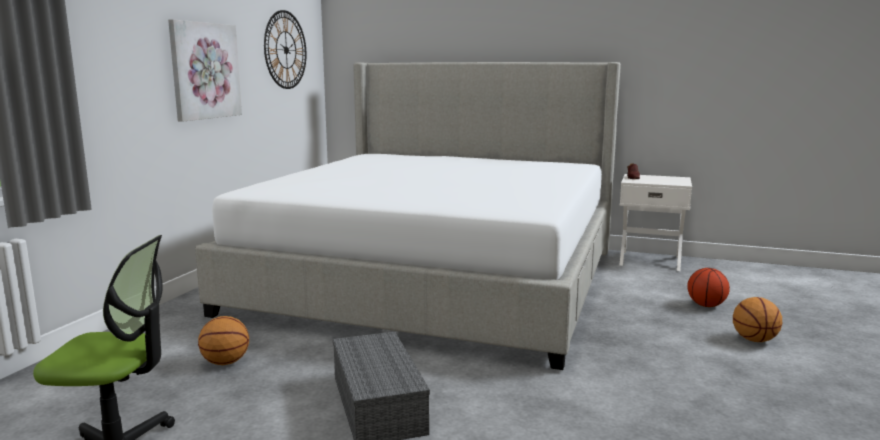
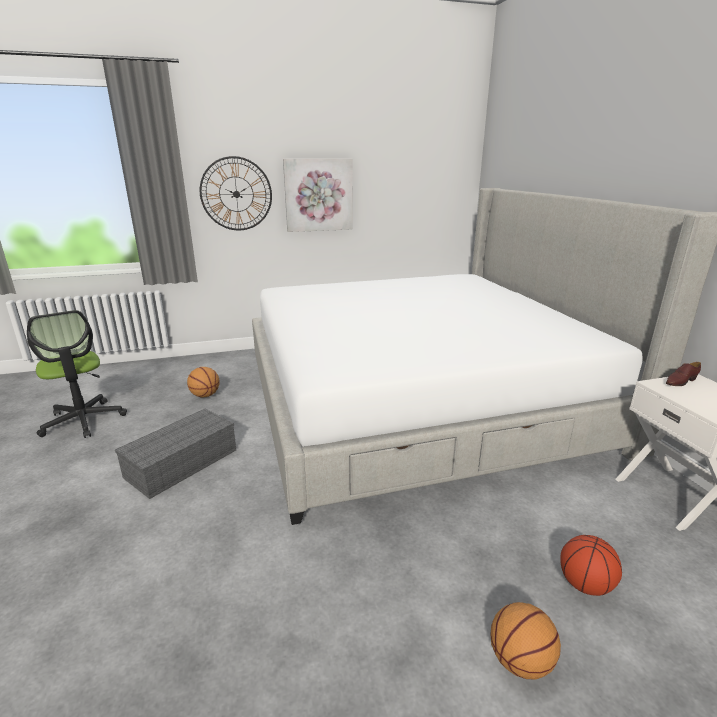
camera: 55 degrees right, 10 degrees up
wall clock [264,10,306,89] -> wall clock moved to [200,156,272,230]

